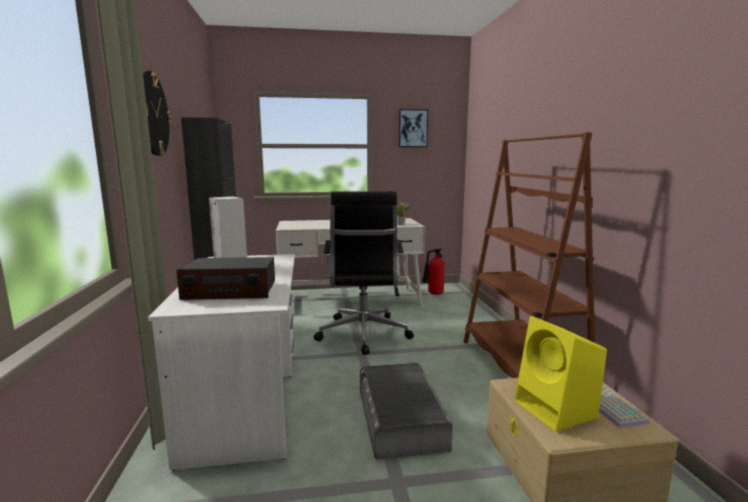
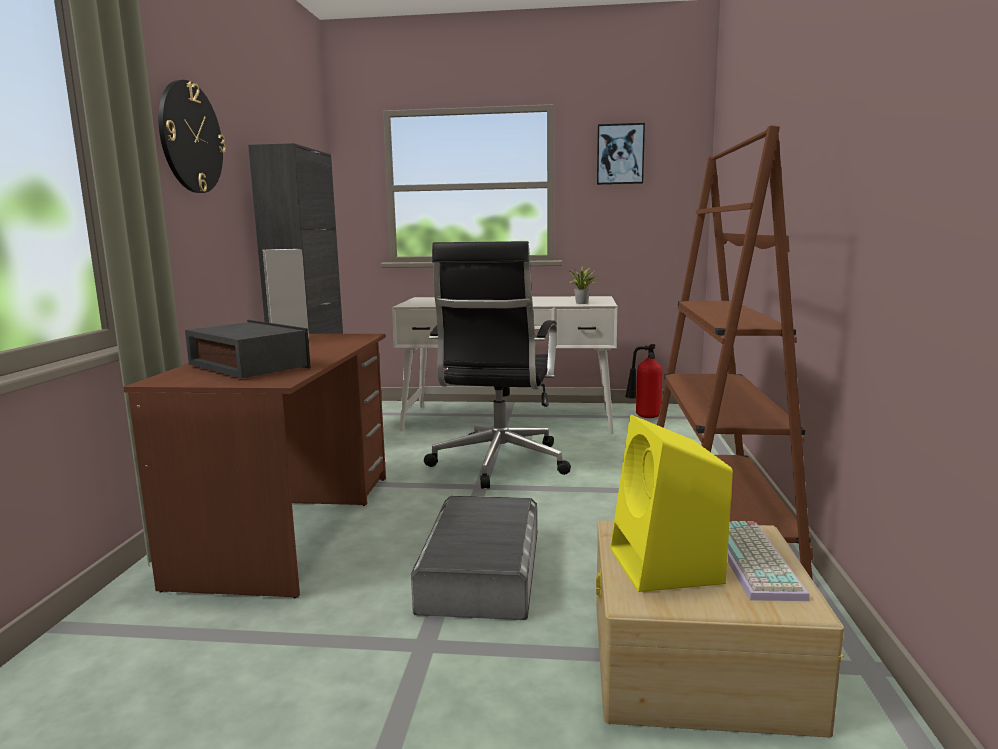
camera: 15 degrees right, 0 degrees up
white desk [148,254,295,471] -> brown desk [123,334,386,598]
radio [176,257,275,300] -> radio turned 150 degrees counterclockwise [185,320,311,378]

